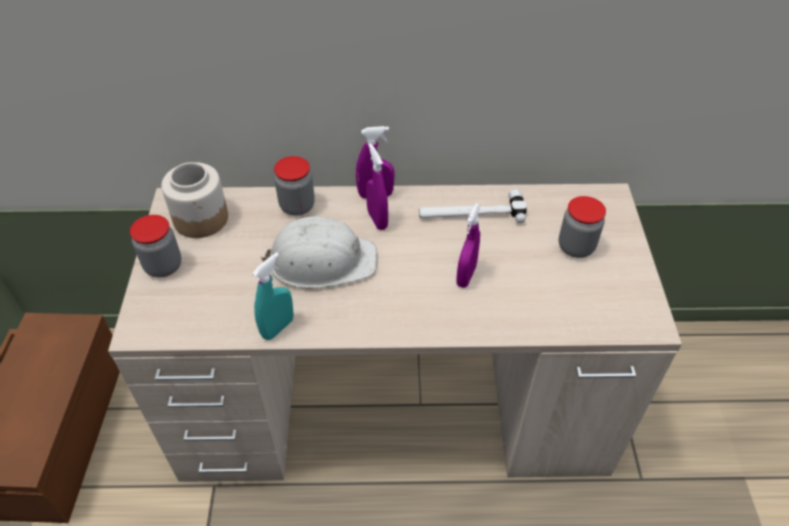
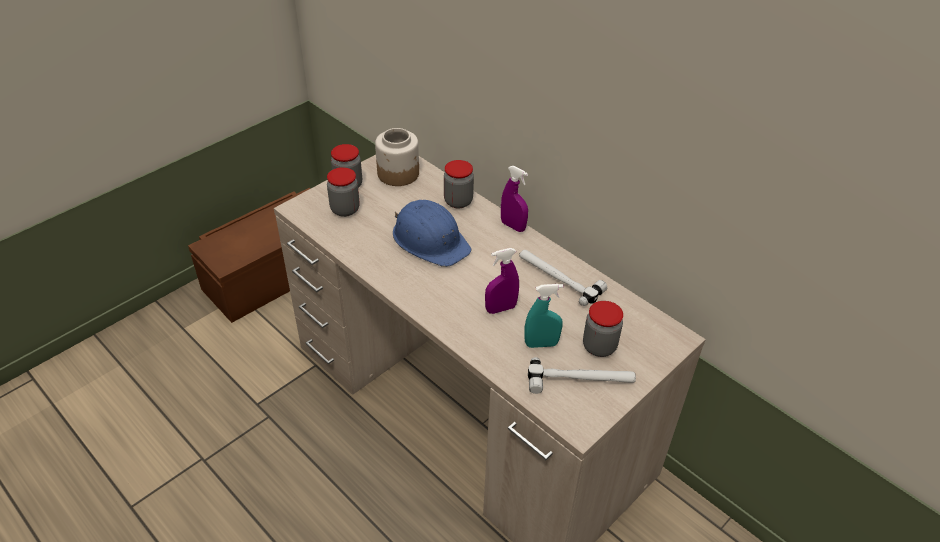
camera: 45 degrees right, 5 degrees down
turquoise spray bottle [252,252,294,340] -> turquoise spray bottle moved to [524,284,563,348]
white hard hat [260,216,377,289] -> blue hard hat [393,200,471,267]
purple spray bottle [366,143,388,230] -> none
none -> jar [327,167,360,217]
none -> hammer [528,357,636,394]

